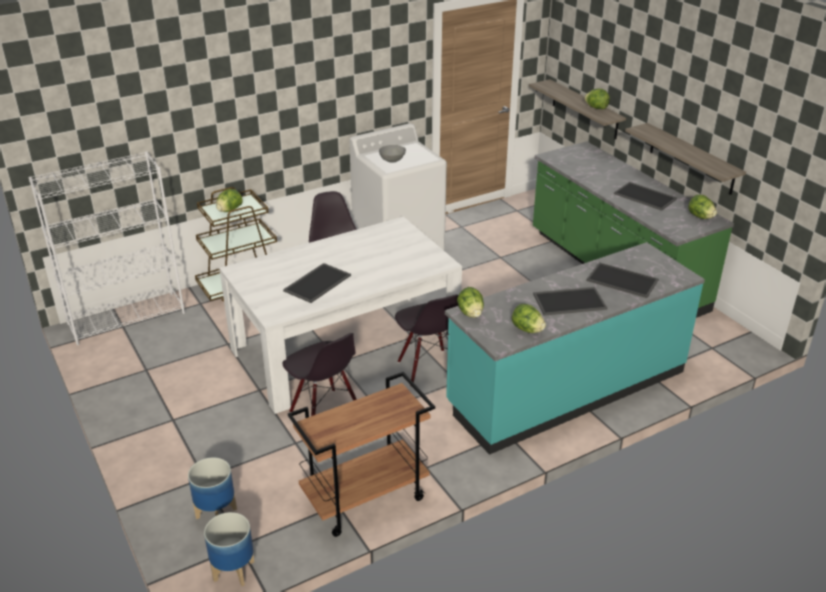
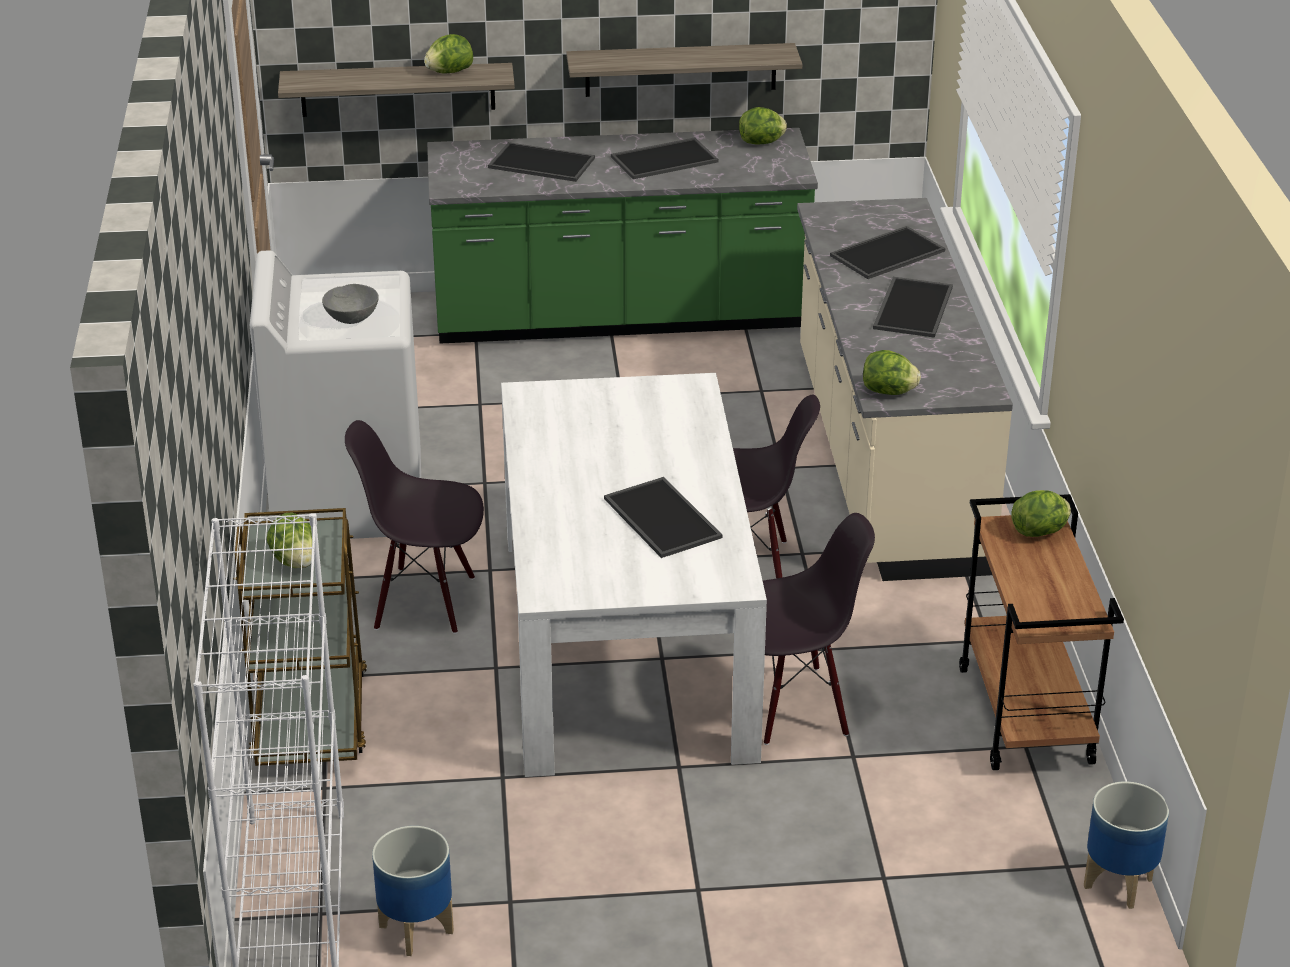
camera: 65 degrees left, 0 degrees up
planter [188,457,237,519] -> planter moved to [372,826,454,956]
turquoise counter [445,242,705,455] -> beige counter [797,198,1013,581]
lettuce [512,304,546,333] -> lettuce moved to [1011,490,1071,537]
none -> tray [488,142,595,182]

